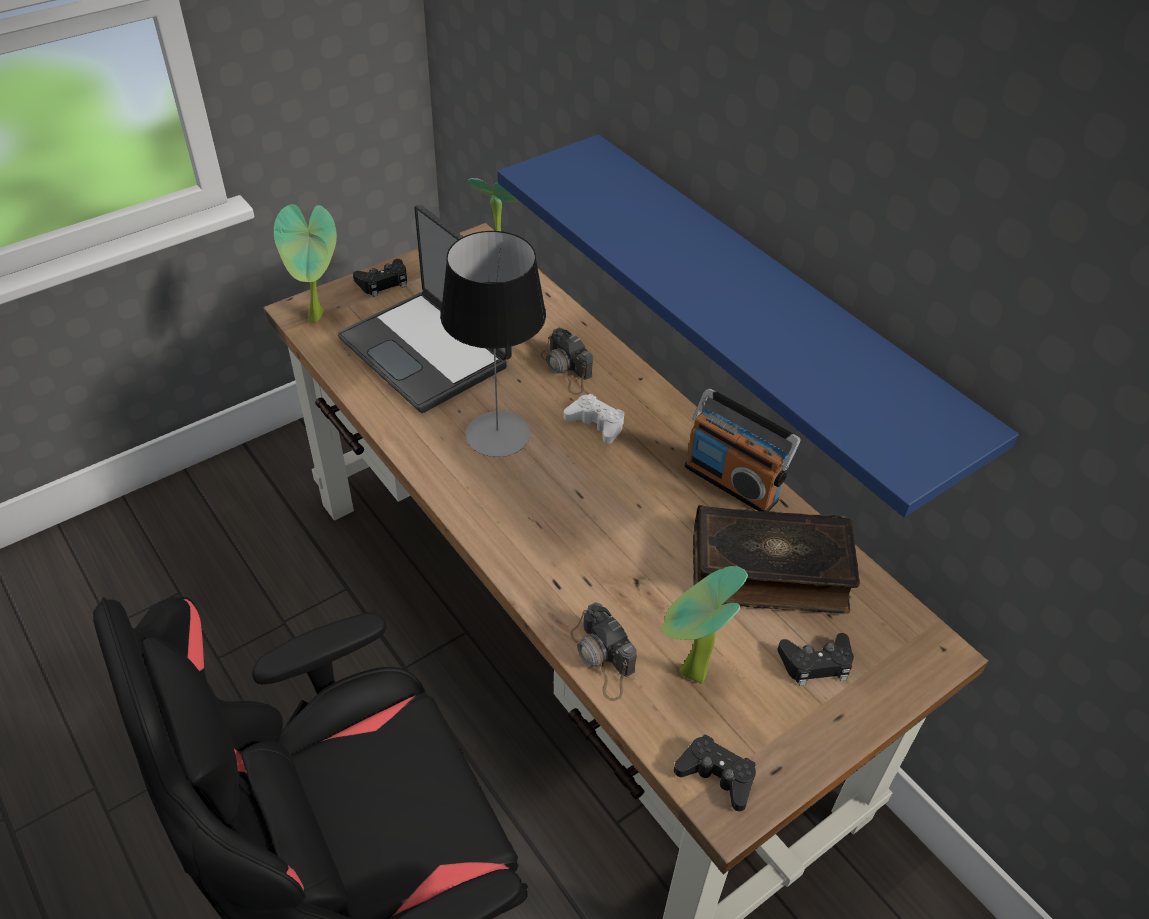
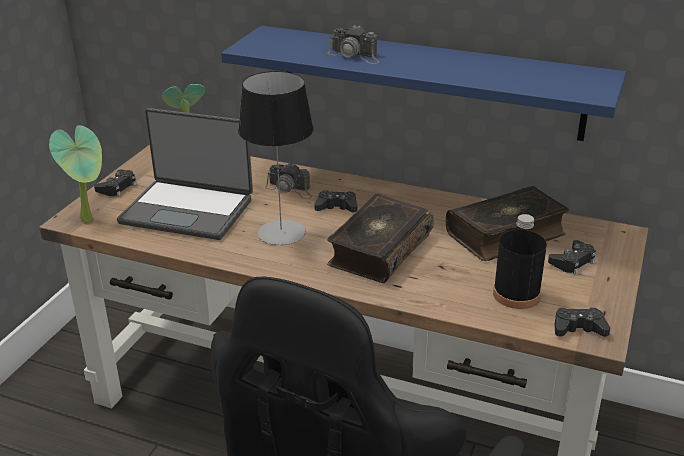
camera: 30 degrees left, 15 degrees down
white game controller [564,394,624,443] -> black game controller [314,190,357,213]
camera [570,602,637,701] -> camera moved to [327,25,380,64]
potted plant [662,566,748,683] -> black bottle [493,214,547,309]
radio [685,389,801,511] -> none
none -> book [327,194,434,283]

